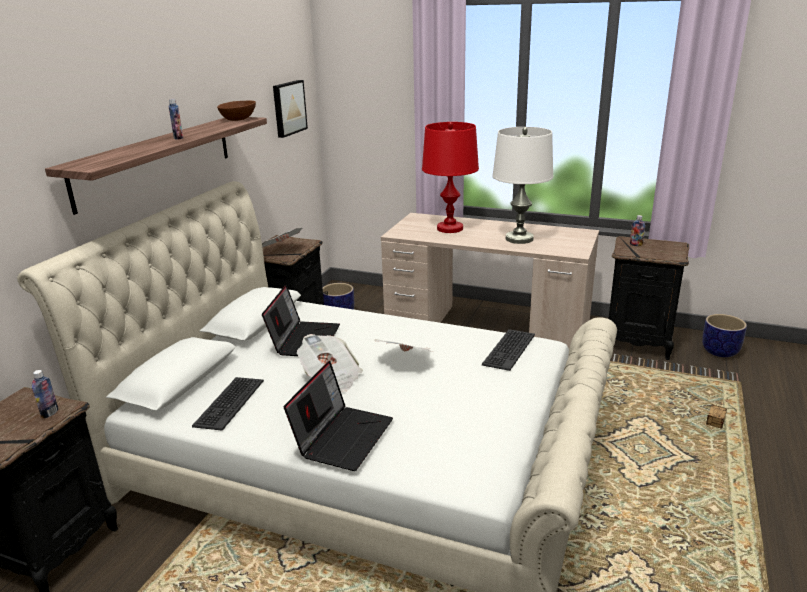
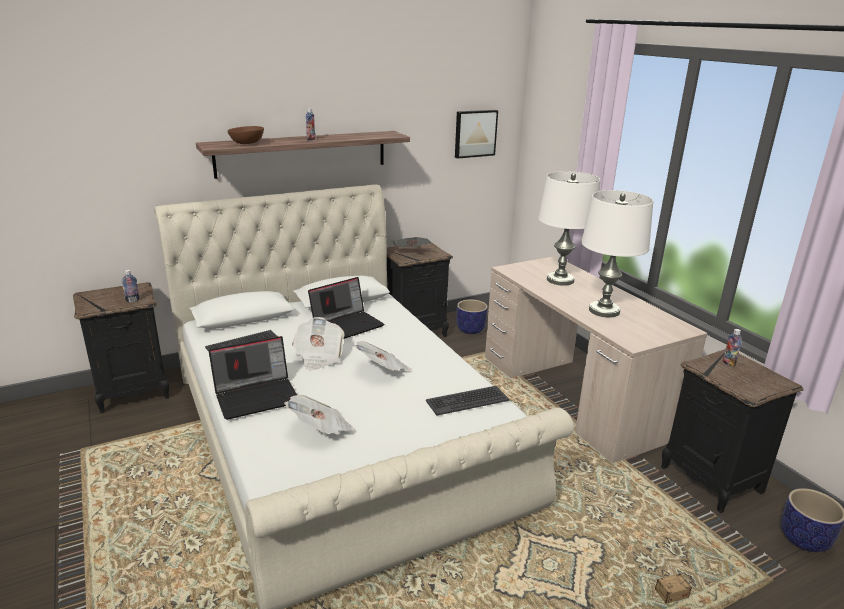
camera: 40 degrees right, 0 degrees up
brown bowl [217,100,256,121] -> brown bowl moved to [227,126,264,144]
red table lamp [422,122,479,233] -> white table lamp [538,171,600,286]
none -> newspaper [284,395,356,435]

